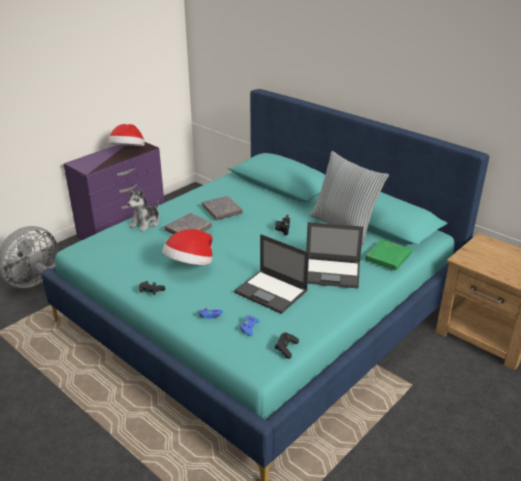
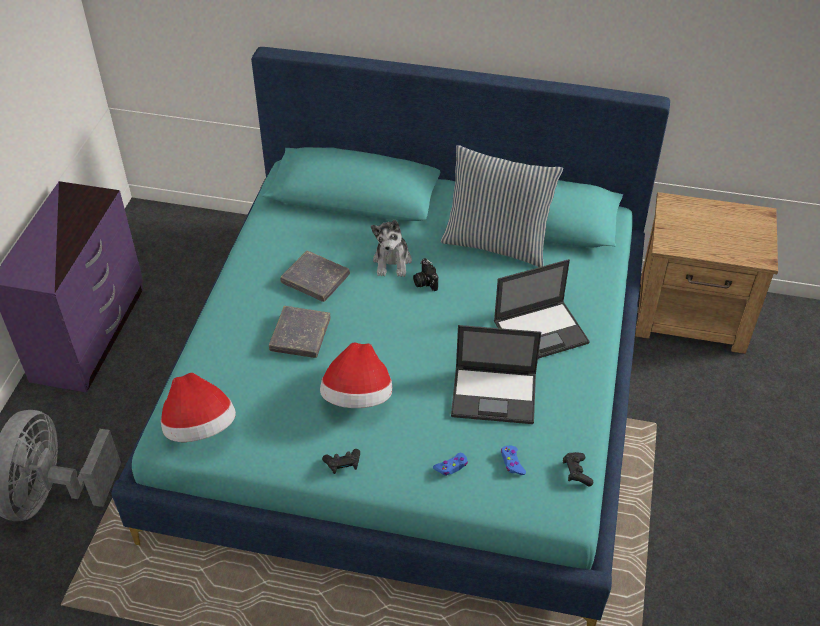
camera: 30 degrees left, 15 degrees up
hat [108,124,145,146] -> hat moved to [161,373,236,442]
plush toy [127,188,159,232] -> plush toy moved to [371,220,412,277]
green book [365,239,412,270] -> none

